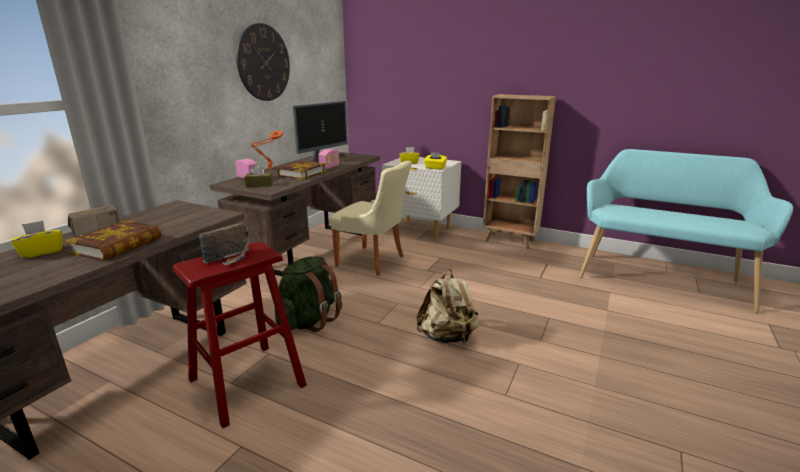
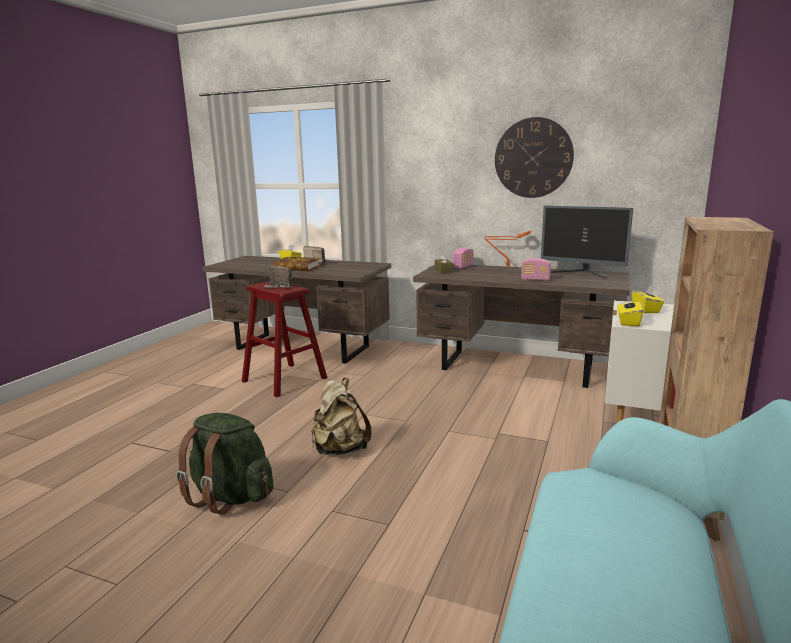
camera: 85 degrees right, 5 degrees down
green backpack [275,256,342,332] -> green backpack moved to [176,413,274,515]
book [277,161,327,180] -> none
beige chair [330,161,412,276] -> none

